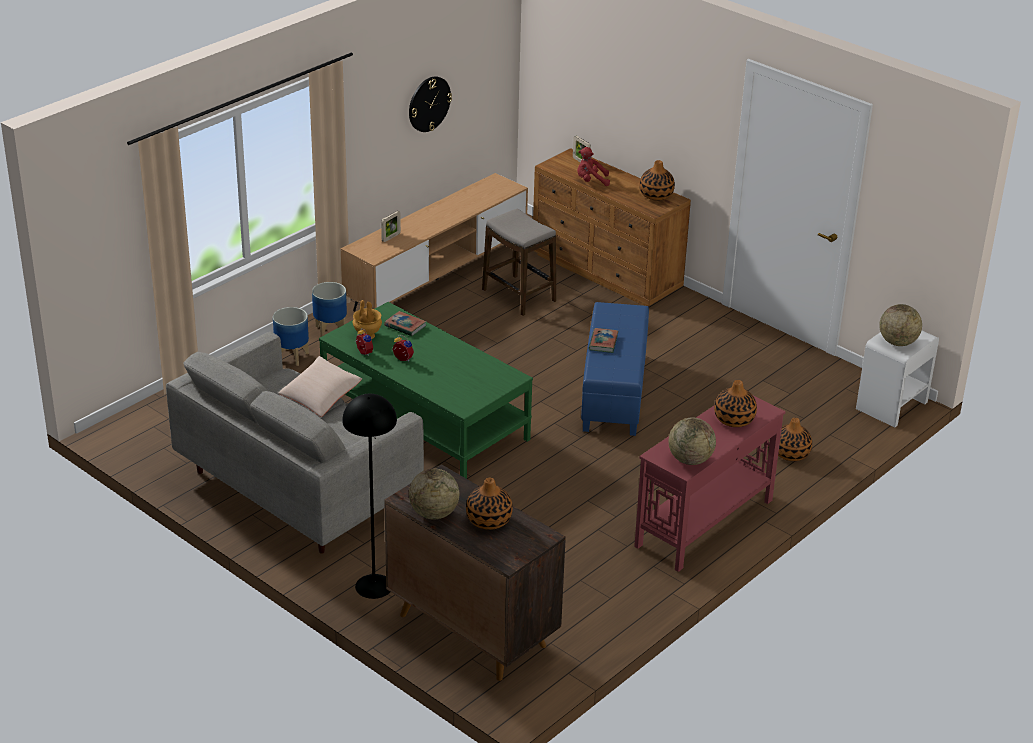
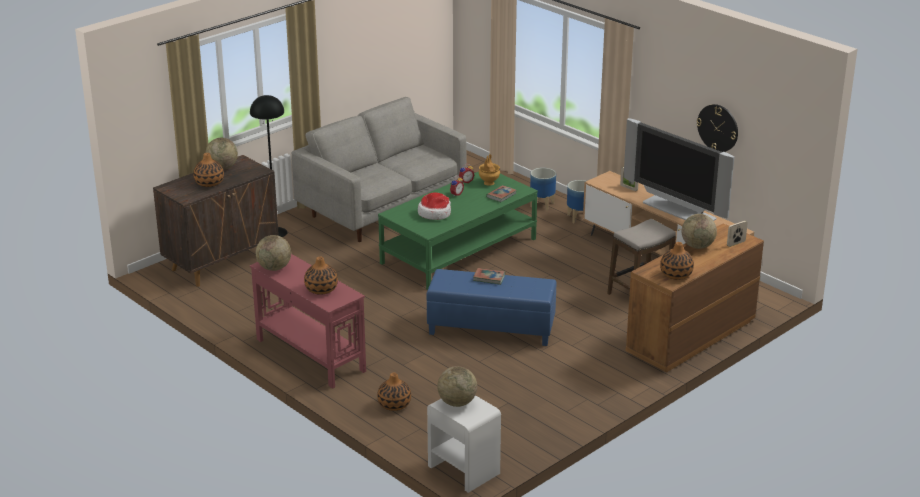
camera: 95 degrees right, 5 degrees down
beige pillow [278,356,362,417] -> none
red plush toy [577,147,610,186] -> globe [681,214,717,249]
none -> hat [418,192,451,220]
none -> television [624,118,734,221]

